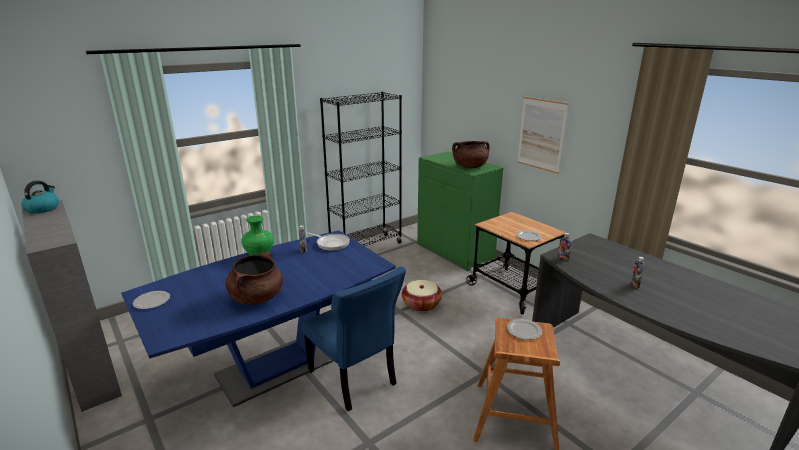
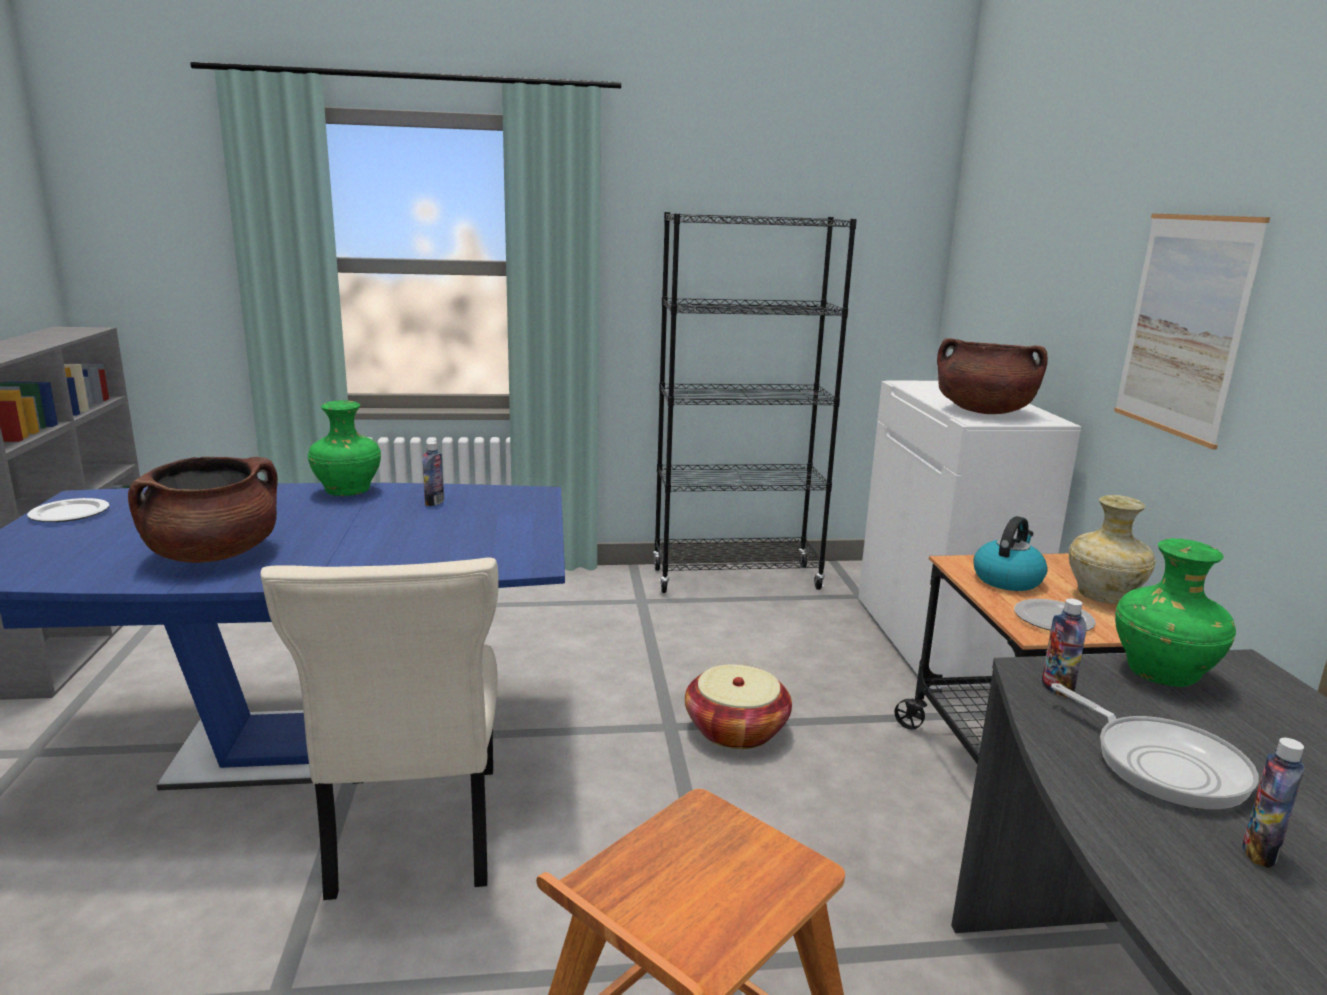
camera: 30 degrees right, 5 degrees down
kettle [21,181,59,214] -> kettle moved to [974,516,1048,591]
blue chair [302,267,406,412] -> beige chair [260,557,499,900]
frying pan [306,232,350,251] -> frying pan moved to [1051,683,1258,809]
green cabinet [417,151,503,271] -> white cabinet [858,380,1081,693]
plate [507,319,542,340] -> none
none -> beige vase [1069,495,1156,604]
none -> green vase [1115,538,1236,687]

